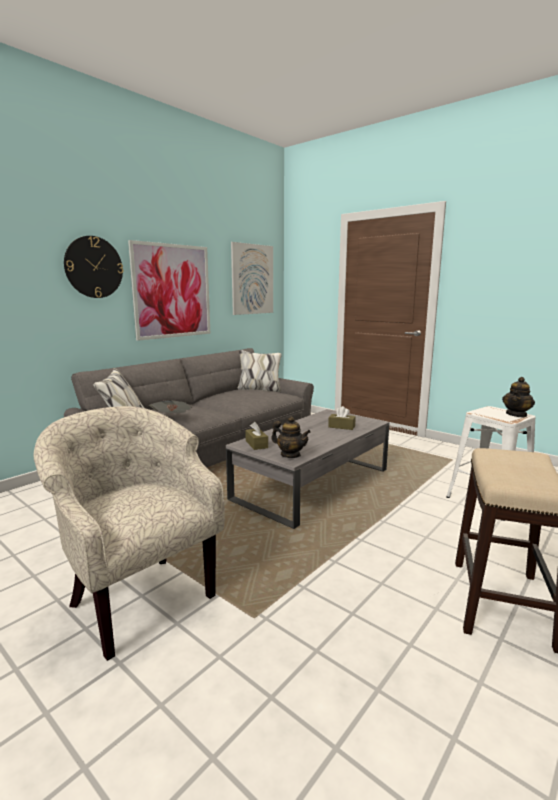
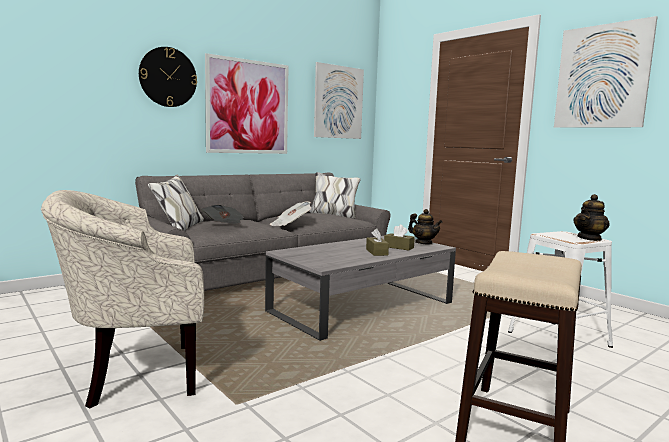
camera: 10 degrees right, 5 degrees down
beige armchair [33,406,225,661] -> beige armchair turned 75 degrees counterclockwise [41,190,204,409]
brown tissue box [245,422,268,450] -> brown tissue box moved to [366,228,389,256]
teapot [271,417,311,458] -> teapot moved to [408,209,442,245]
none -> newspaper [270,201,311,226]
none -> picture [554,16,657,128]

